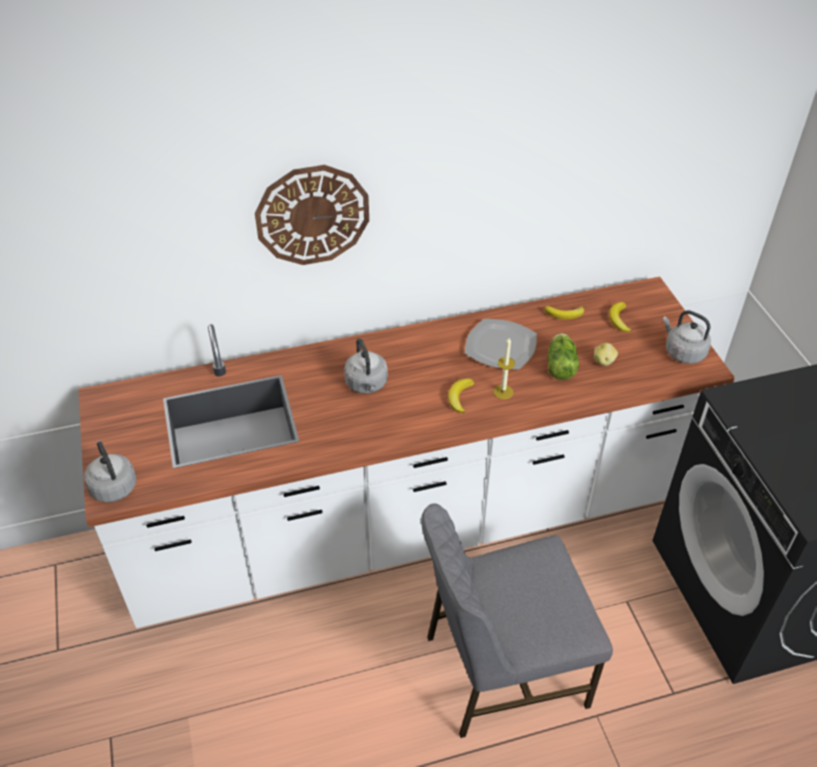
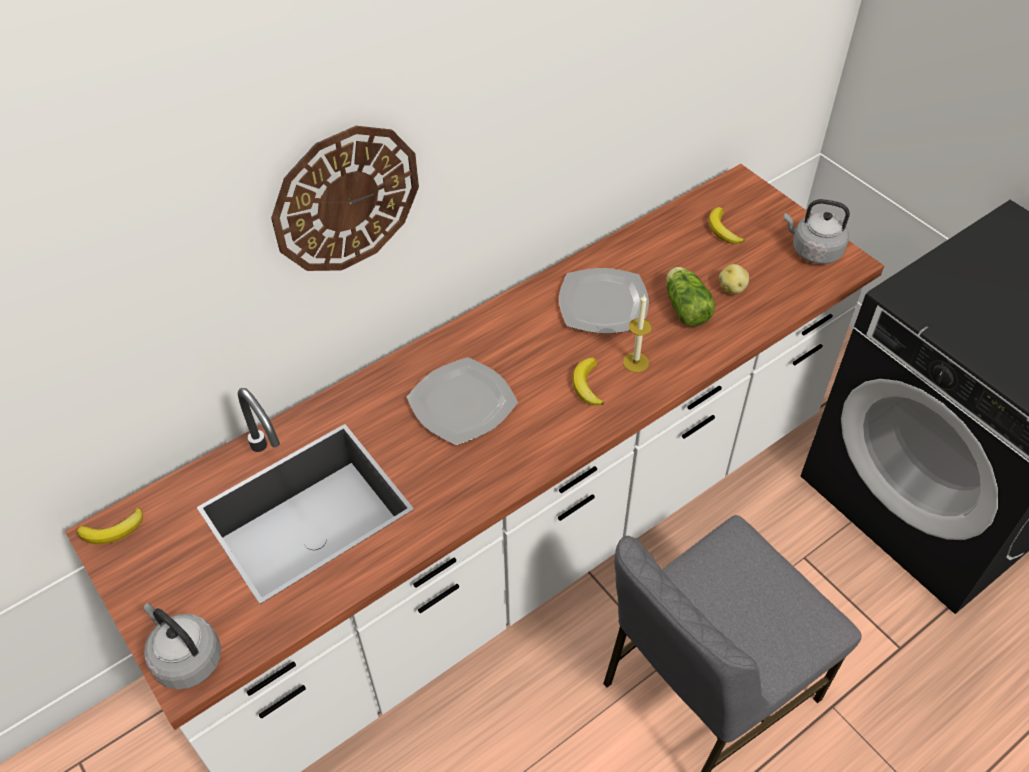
camera: 20 degrees left, 5 degrees up
grey kettle [344,338,388,394] -> plate [407,357,518,445]
banana [544,306,584,320] -> banana moved to [77,508,143,545]

